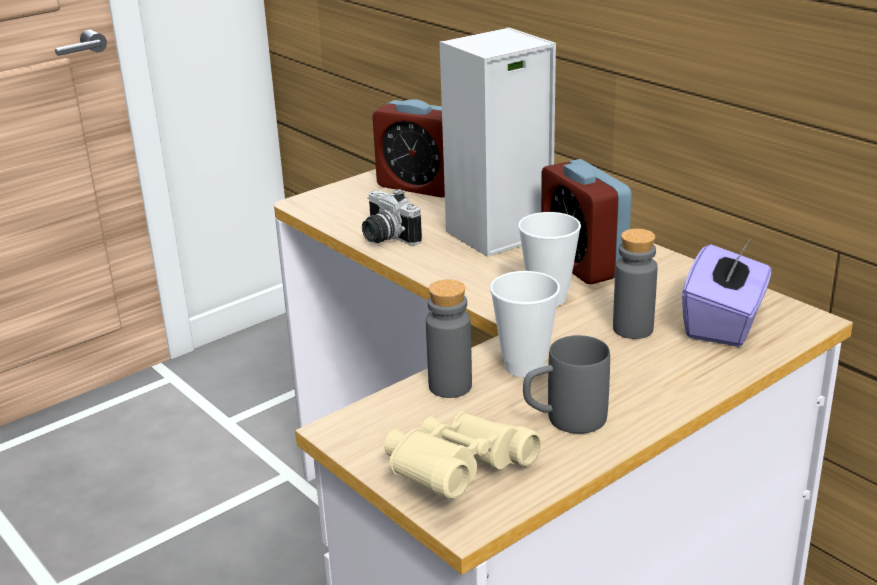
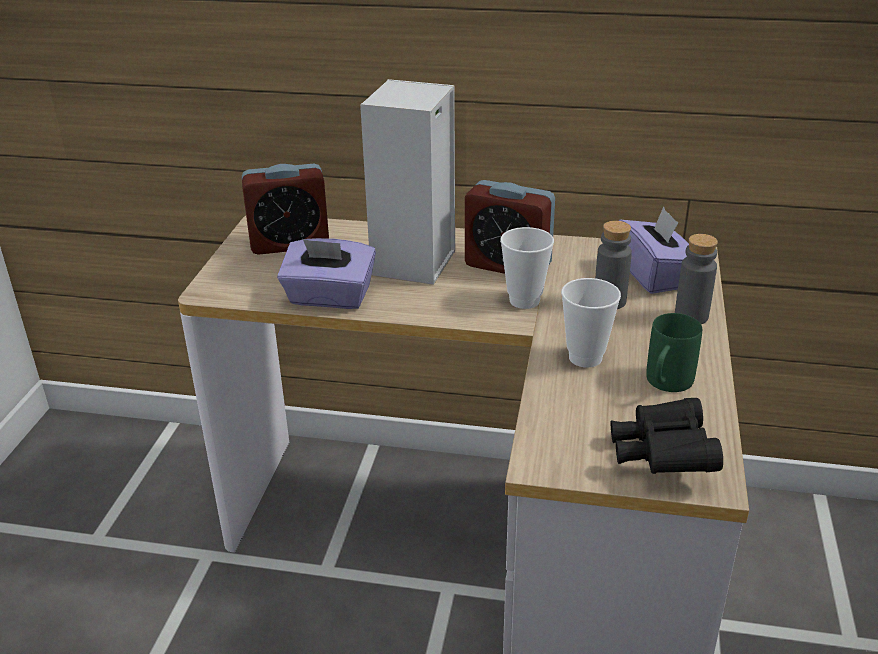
camera: 40 degrees left, 5 degrees up
camera [362,189,422,245] -> purple tissue box [277,238,376,309]
beige binoculars [384,411,541,499] -> black binoculars [611,398,723,474]
grey bottle [426,279,472,398] -> grey bottle moved to [675,234,718,324]
grey mug [523,335,610,434] -> green mug [646,313,702,392]

